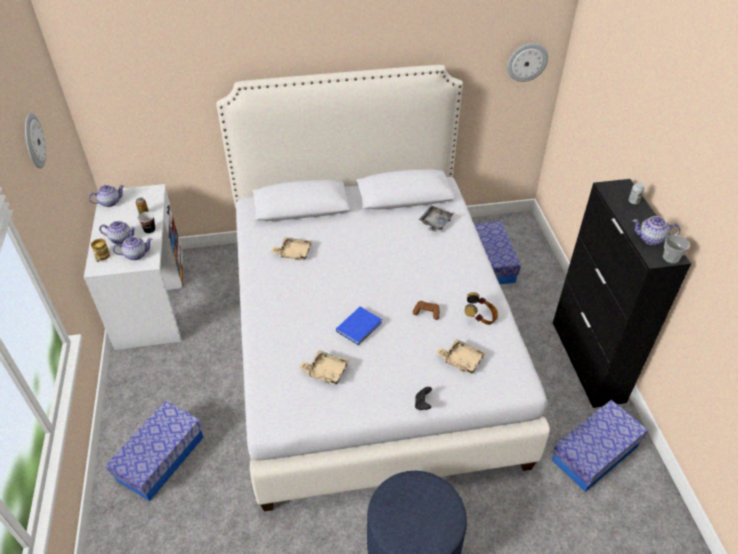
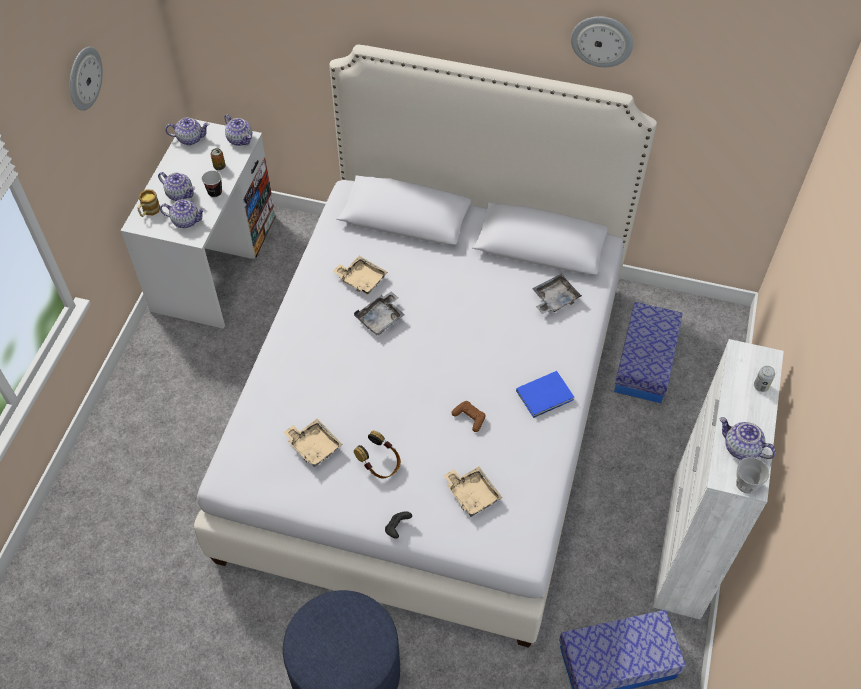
camera: 25 degrees right, 10 degrees up
storage box [105,401,203,501] -> none
blue book [336,307,382,345] -> blue book moved to [516,371,574,418]
headphones [464,292,498,325] -> headphones moved to [354,430,401,479]
wall clock [507,43,548,82] -> wall clock moved to [571,16,633,67]
black cabinet [553,179,691,408] -> white cabinet [653,339,784,620]
none -> teapot [224,114,252,146]
none -> grey tray [354,291,405,336]

